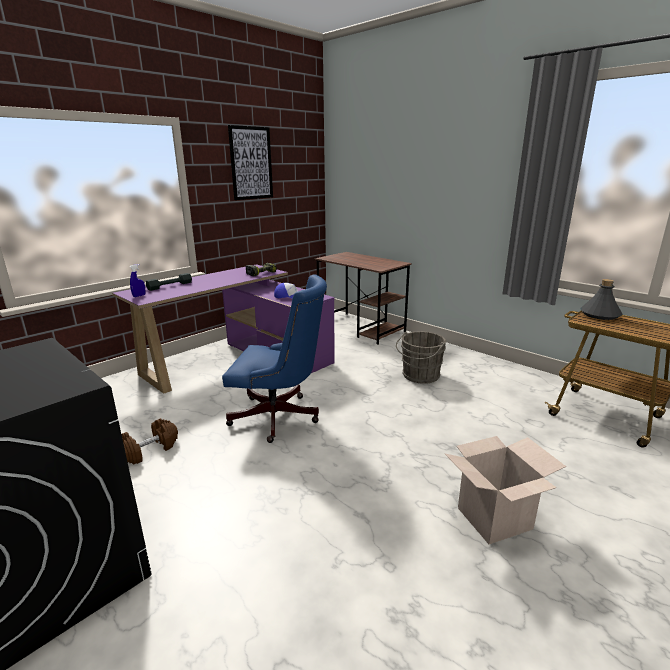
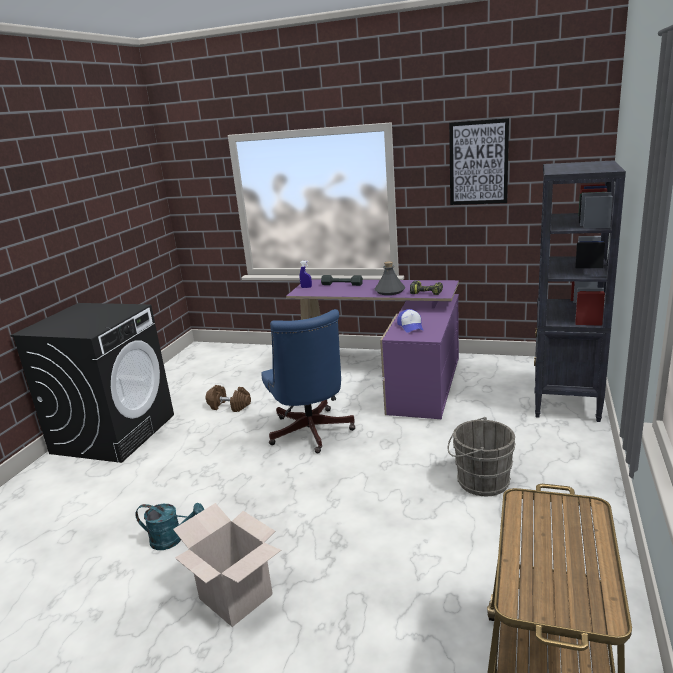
camera: 65 degrees right, 0 degrees up
brown desk [315,252,412,345] -> black bookcase [534,160,626,422]
grey bottle [580,279,623,320] -> grey bottle moved to [375,261,405,295]
none -> turquoise watering can [135,503,204,550]

